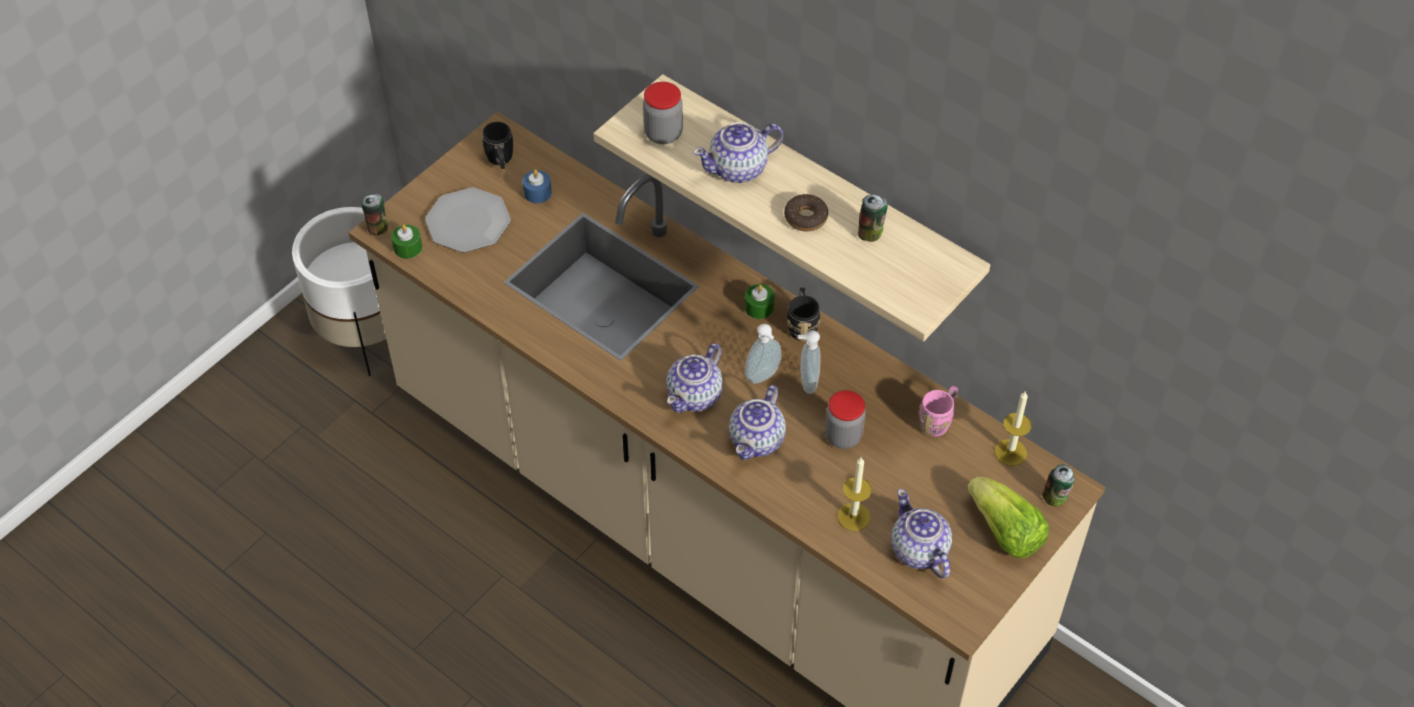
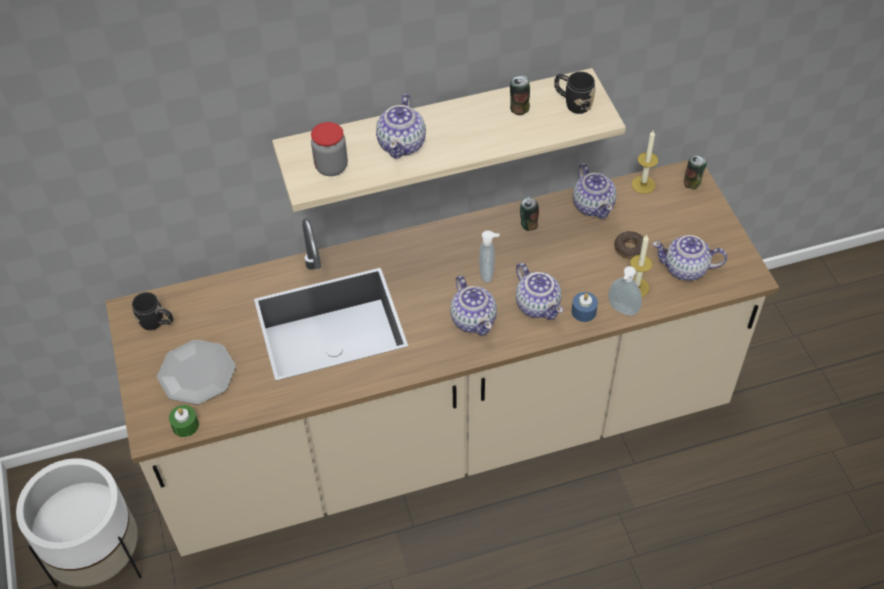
camera: 55 degrees left, 0 degrees up
can [362,194,388,236] -> can moved to [520,196,539,231]
blue candle [522,170,552,203] -> blue candle moved to [572,292,598,322]
green candle [745,284,774,319] -> none
donut [784,194,828,231] -> donut moved to [614,231,644,259]
black mug [787,288,821,342] -> black mug moved to [554,72,596,114]
soap dispenser [798,330,821,394] -> soap dispenser moved to [608,266,642,316]
jar [825,390,866,449] -> none
pink mug [919,386,958,437] -> teapot [573,163,617,219]
lettuce [967,476,1049,558] -> none

